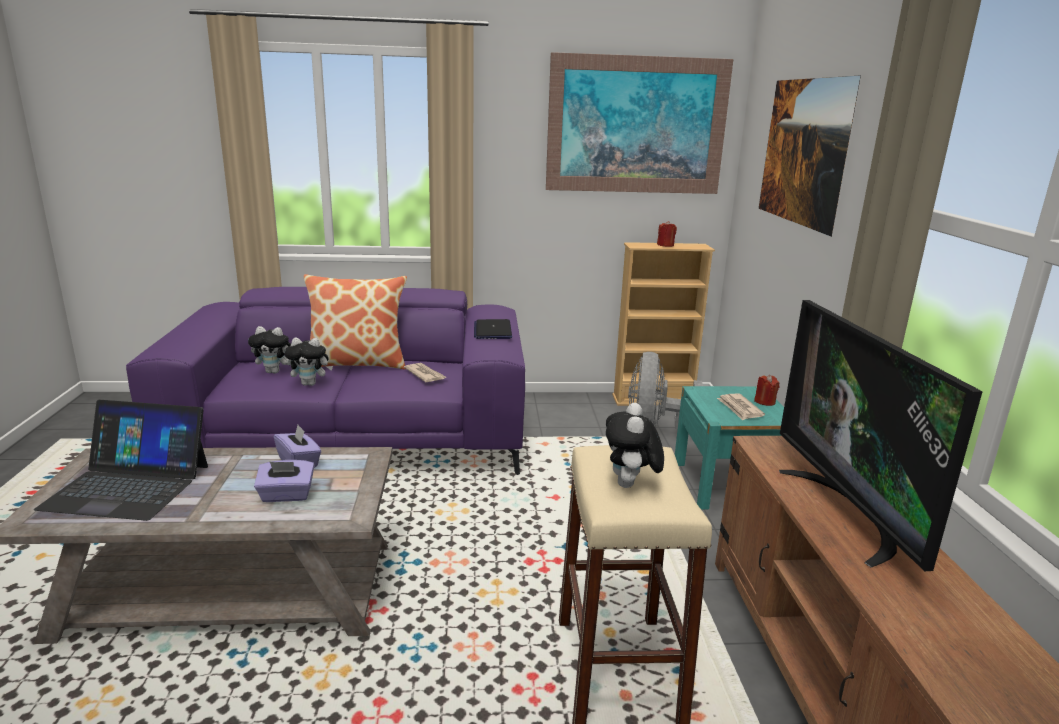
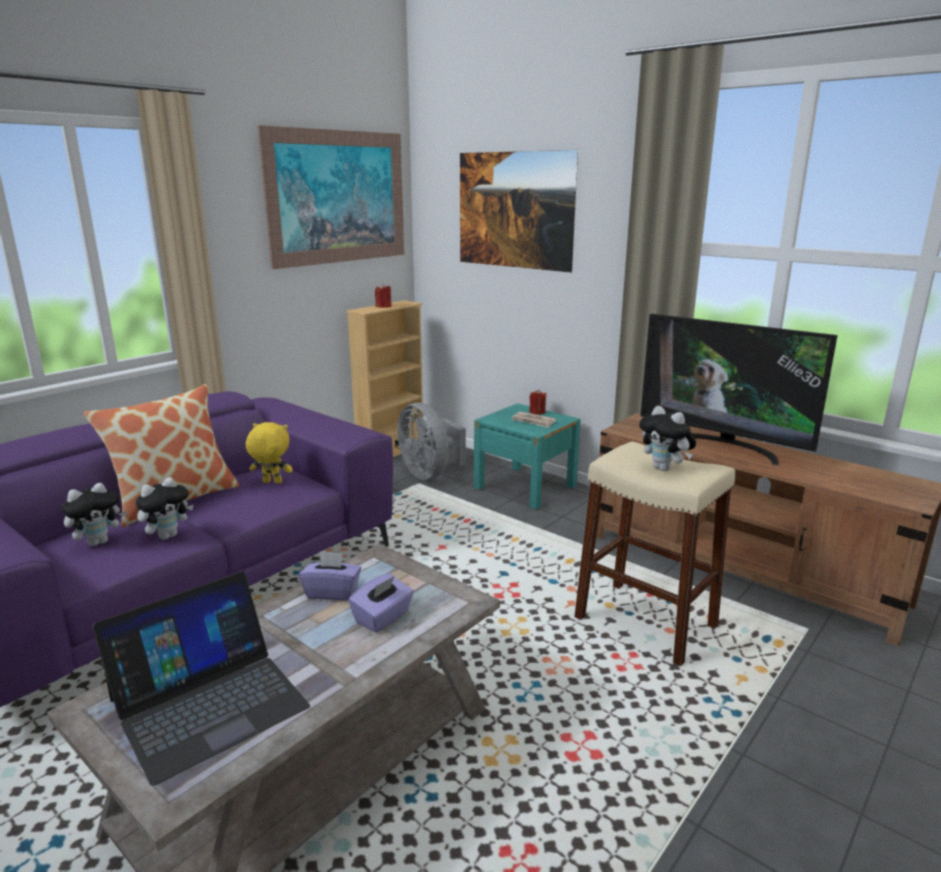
camera: 45 degrees left, 0 degrees up
newspaper [404,363,446,382] -> yellow plush toy [246,422,293,484]
laptop [474,319,512,339] -> none

